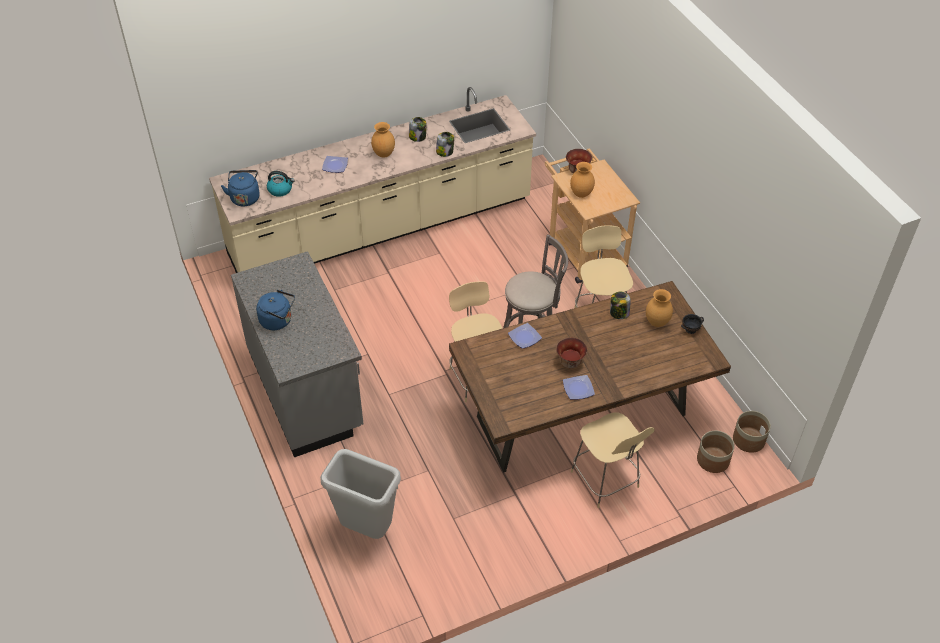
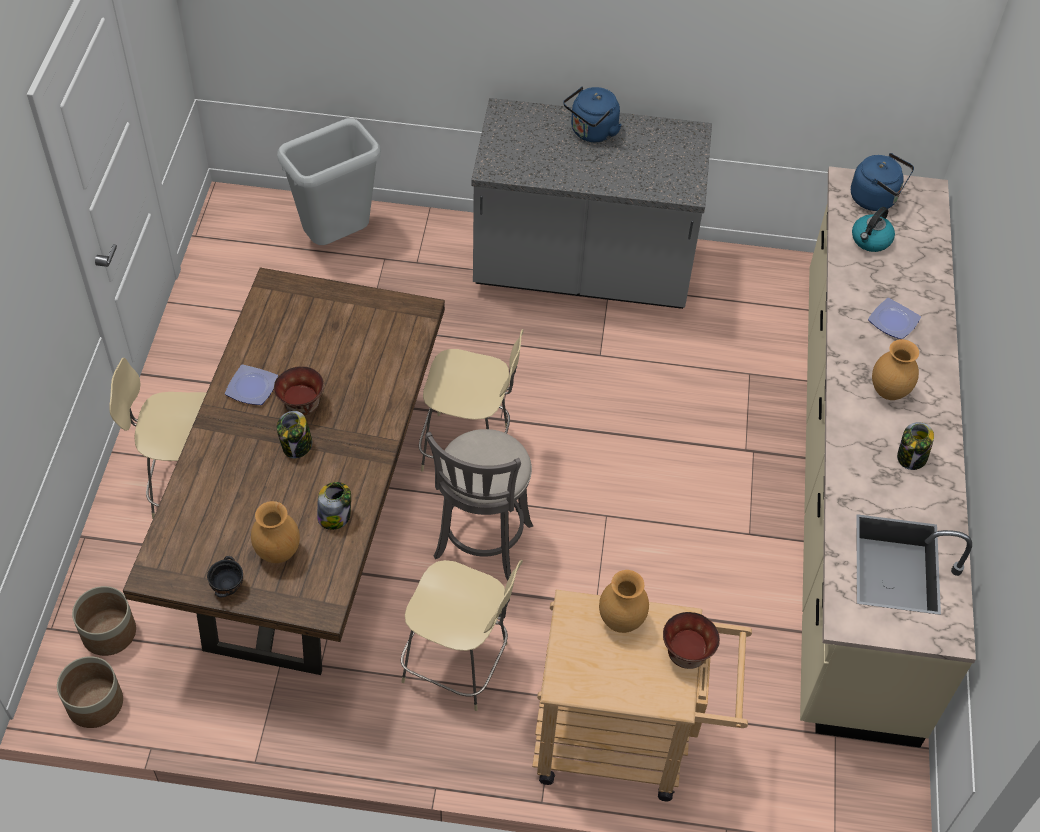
camera: 120 degrees right, 5 degrees up
jar [436,132,454,157] -> jar moved to [277,411,312,459]
plate [508,323,542,349] -> none

